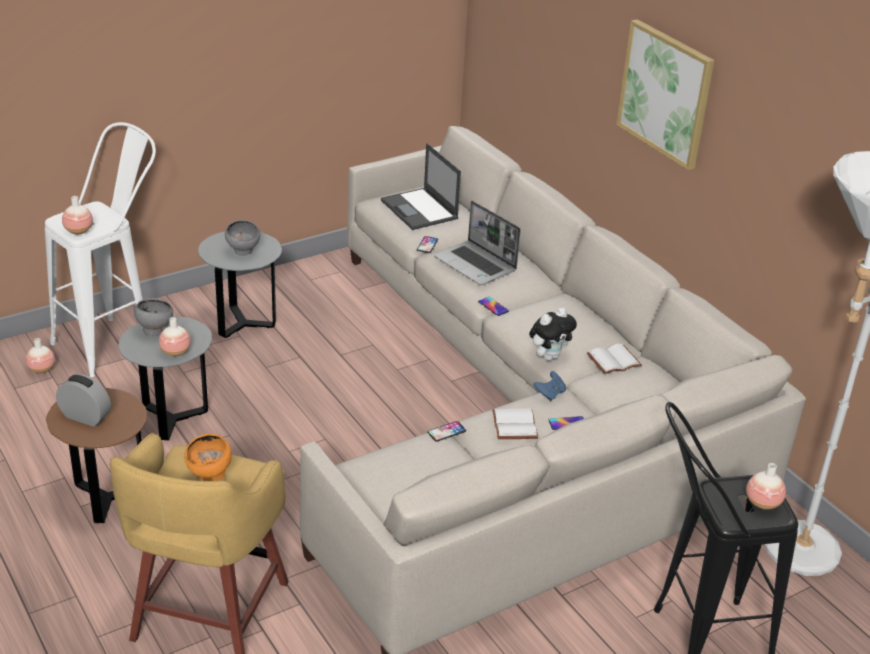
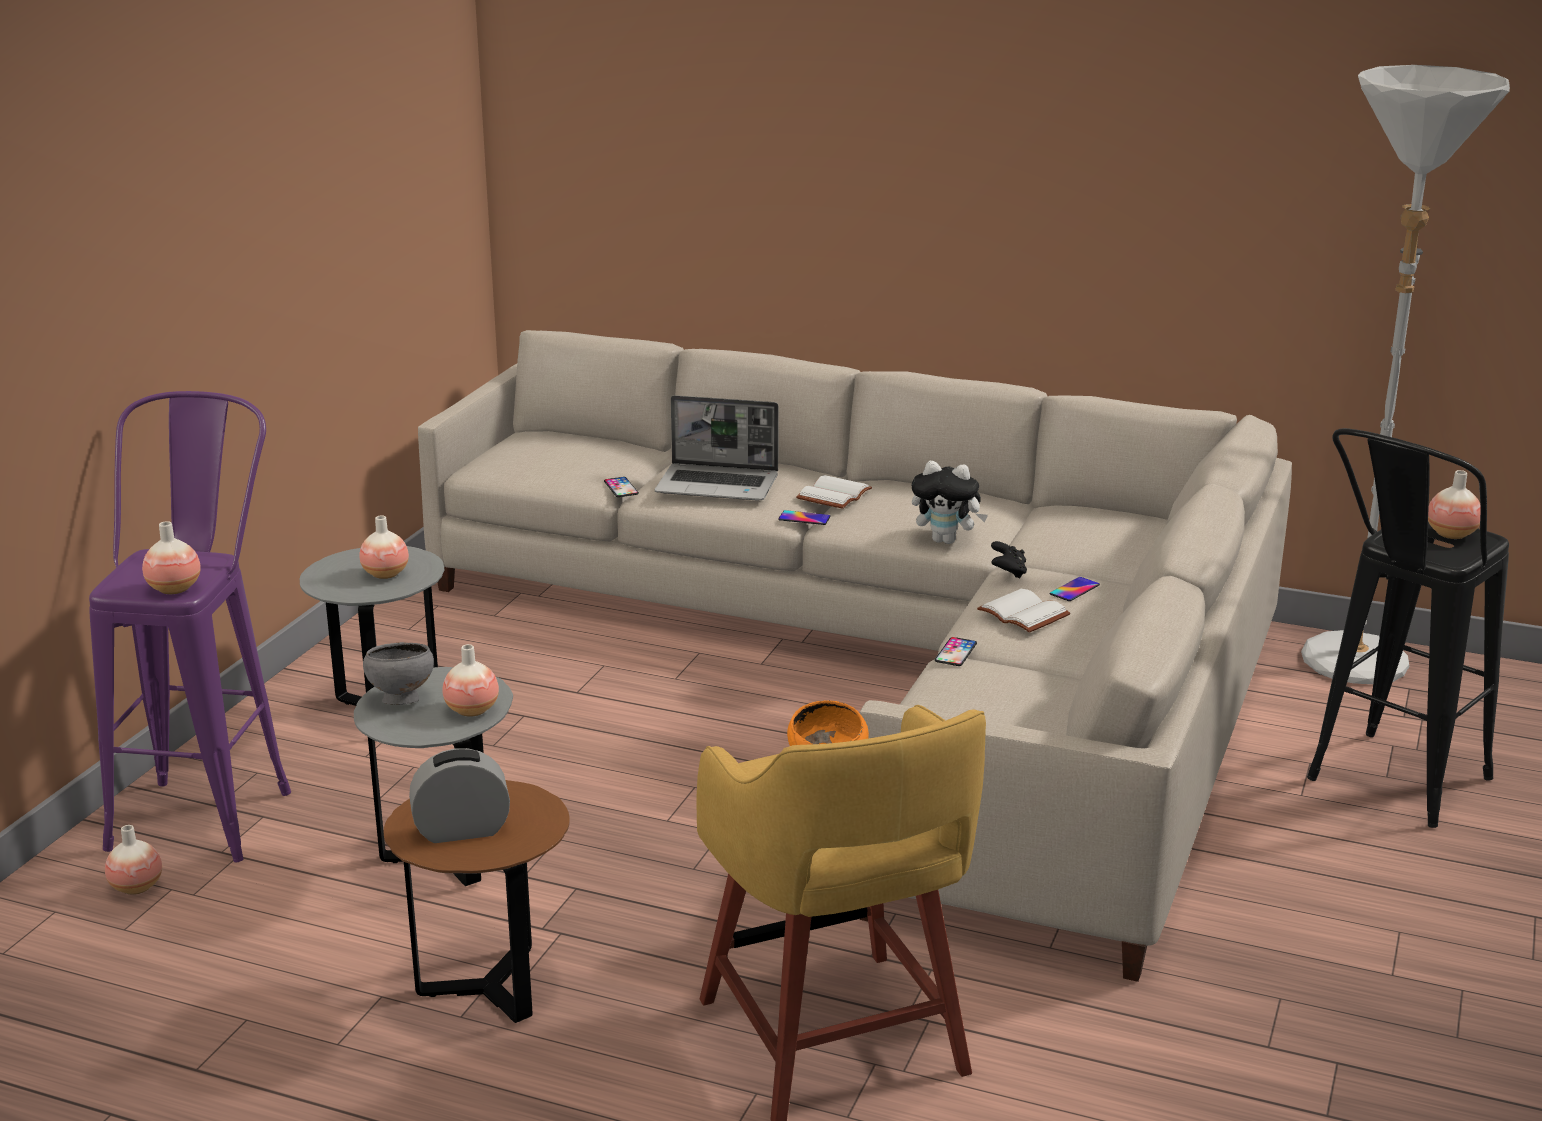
camera: 35 degrees left, 10 degrees down
white stool [45,122,156,377] -> purple stool [89,391,291,862]
grey bowl [225,220,260,256] -> vase [359,515,409,579]
laptop [381,143,461,230] -> none
plush toy [529,307,577,361] -> plush toy turned 90 degrees clockwise [911,461,988,544]
blue game controller [533,371,566,401] -> black game controller [991,541,1027,579]
white book [587,344,642,374] -> white book moved to [796,475,872,509]
picture [616,19,714,170] -> none

